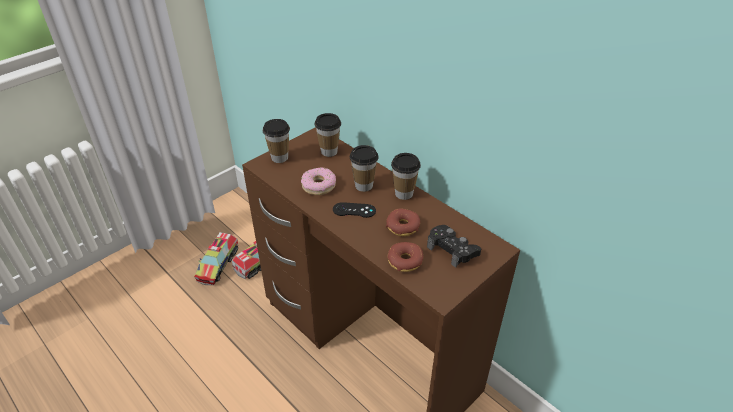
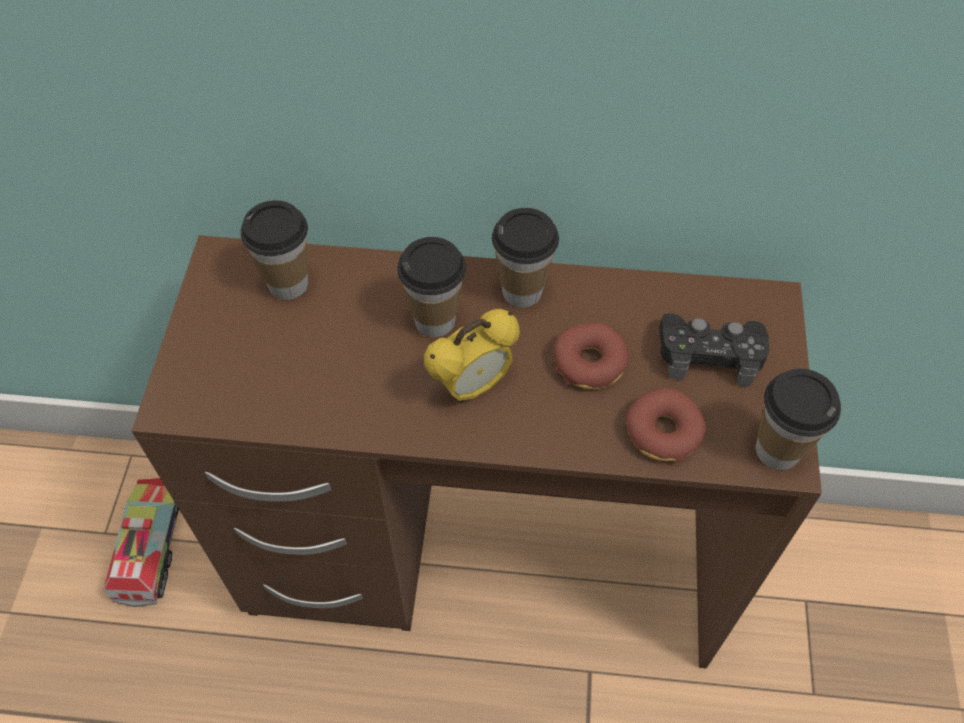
camera: 40 degrees left, 15 degrees up
toy truck [194,232,238,285] -> none
cup [263,119,290,163] -> cup moved to [756,369,841,470]
donut [301,167,336,195] -> none
black game controller [333,202,376,218] -> alarm clock [424,309,520,403]

